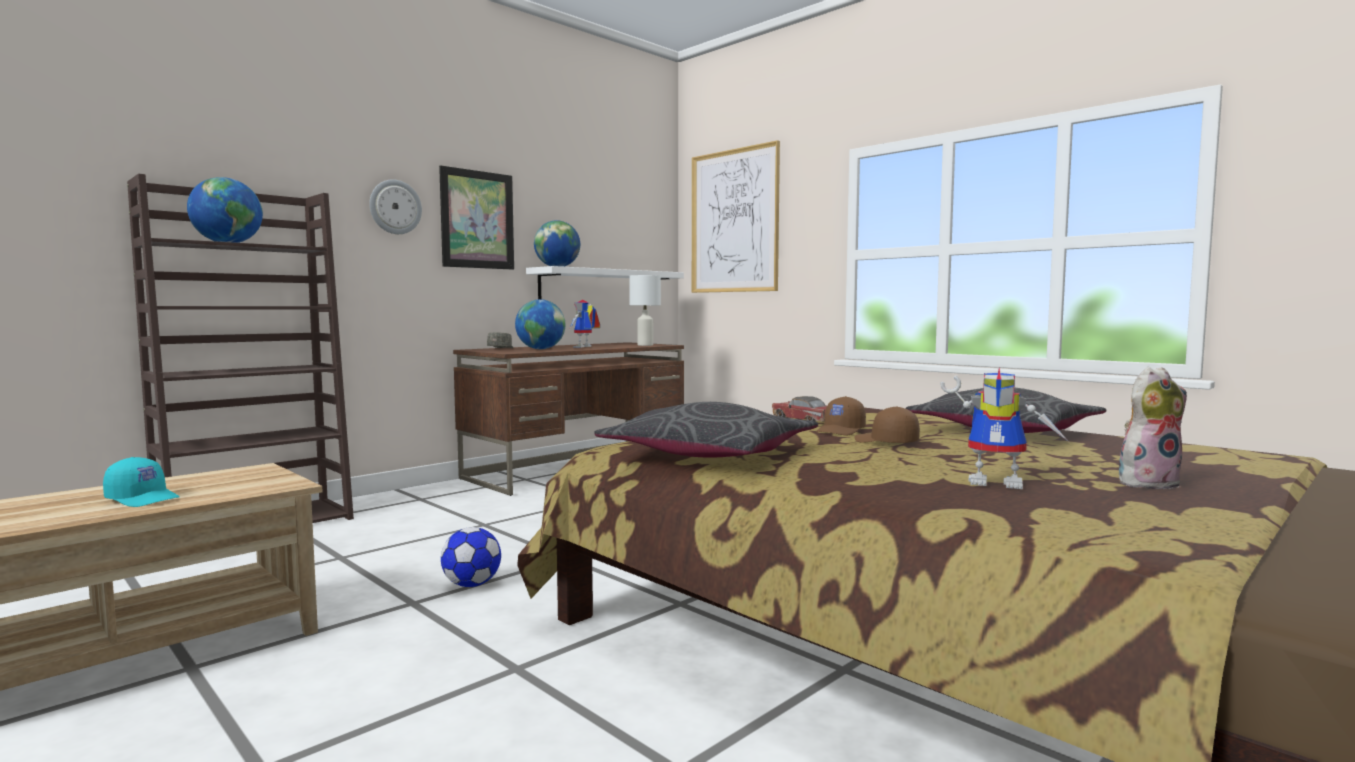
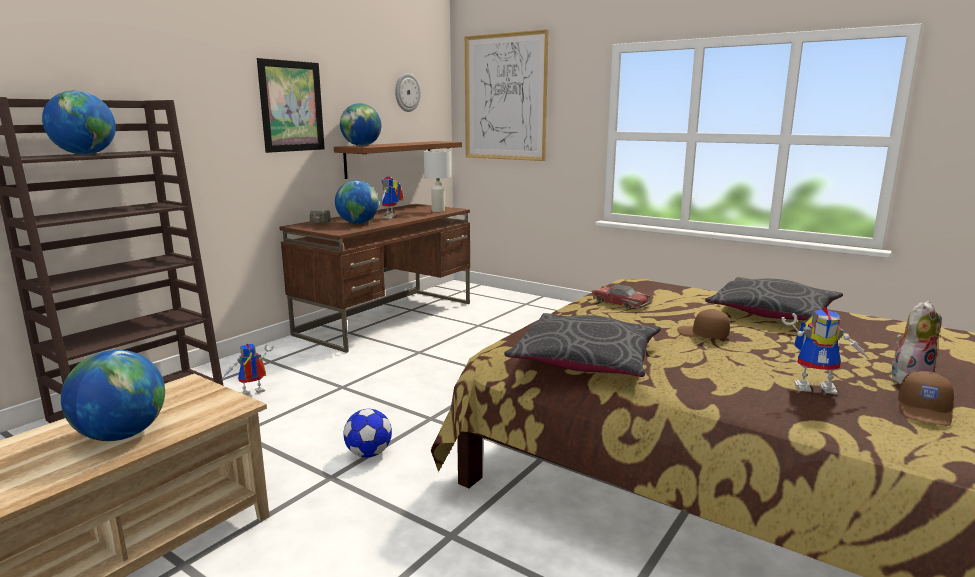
camera: 10 degrees left, 10 degrees up
turquoise cap [103,457,180,507] -> globe [61,350,165,441]
wall clock [369,179,422,234] -> wall clock moved to [395,73,421,112]
white shelf [526,266,684,306] -> brown shelf [334,141,462,179]
brown cap [816,396,866,436] -> brown cap moved to [898,371,954,426]
none -> toy robot [220,344,273,396]

